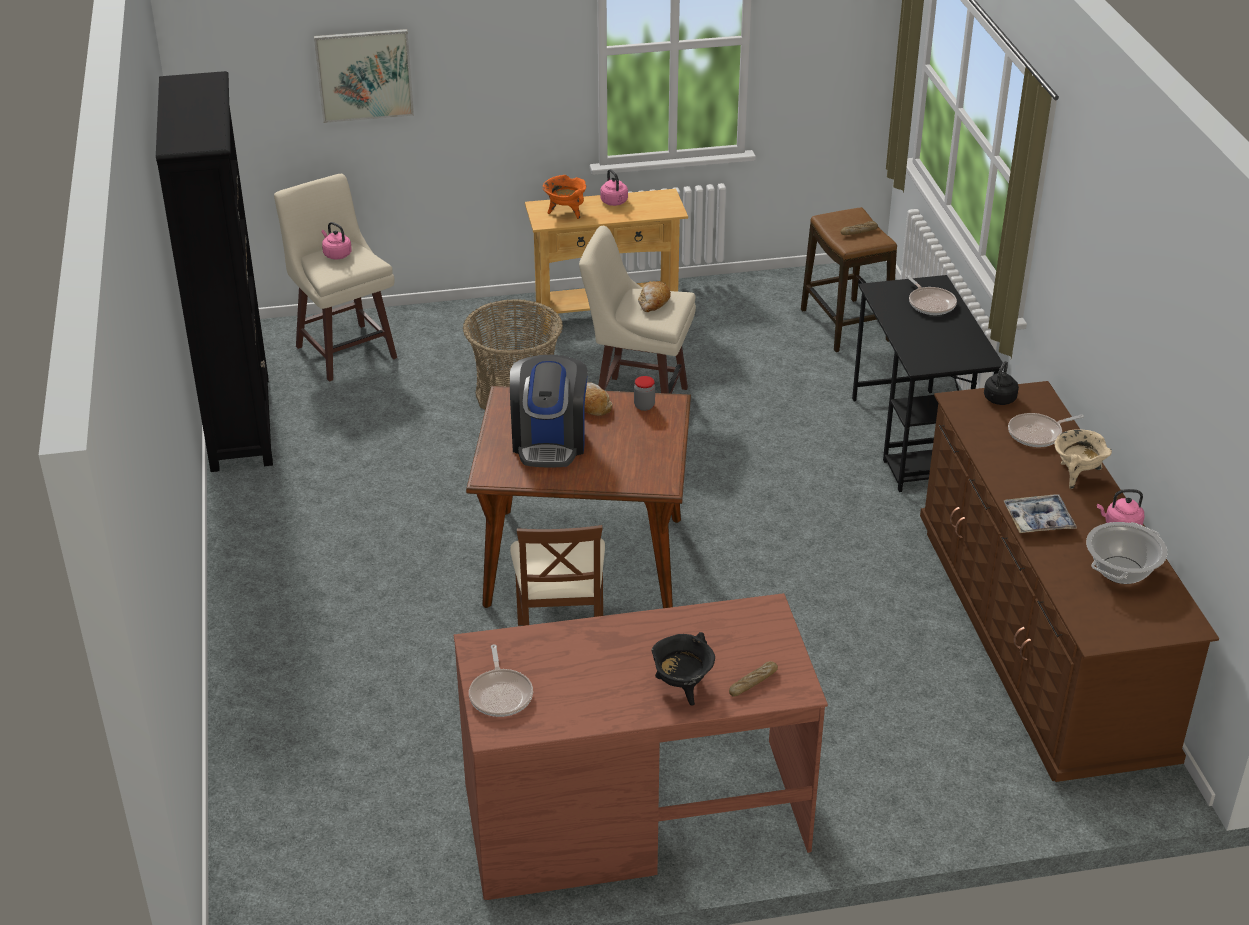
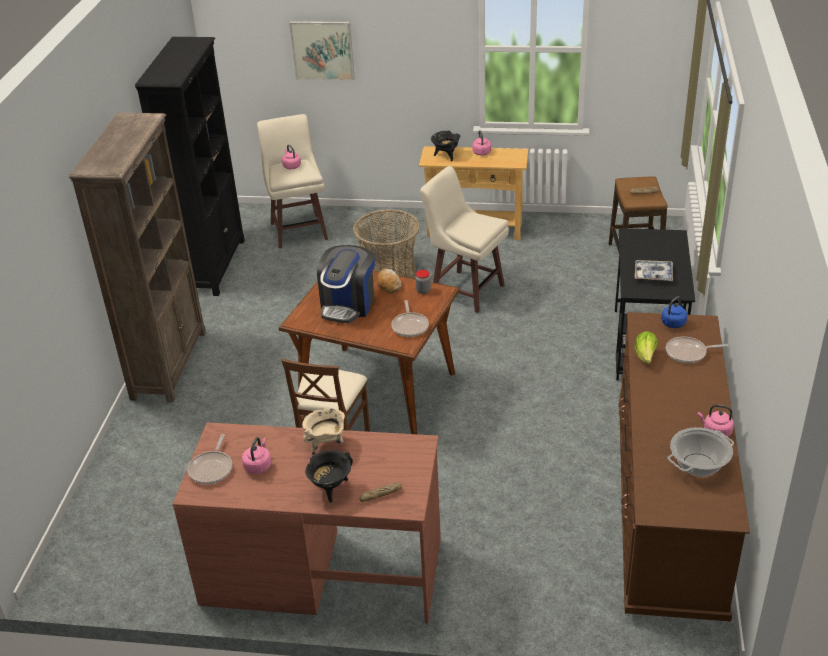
camera: 20 degrees right, 0 degrees up
orange cooking pot [543,175,586,219] -> black cooking pot [431,131,460,161]
bread [638,281,671,312] -> none
frying pan [905,275,957,315] -> frying pan moved to [391,300,429,337]
black kettle [984,361,1019,405] -> blue kettle [661,296,687,328]
tray [1004,494,1077,533] -> tray moved to [635,260,673,281]
beige cooking pot [1055,429,1112,489] -> beige cooking pot moved to [302,408,345,455]
none -> brown bookcase [69,113,206,403]
none -> pink kettle [242,437,271,474]
none -> lettuce [634,331,658,364]

